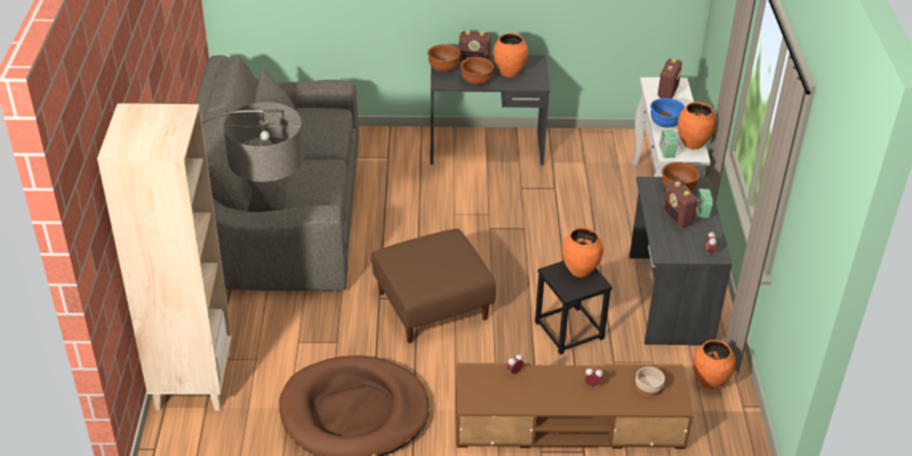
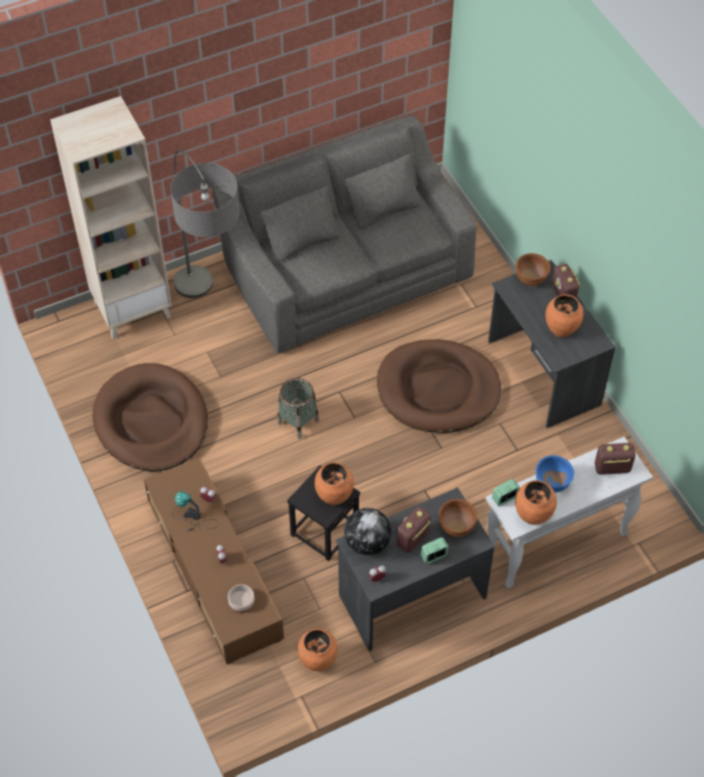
camera: 65 degrees right, 15 degrees up
brown ottoman [372,229,496,343] -> basket [277,378,319,439]
brown bowl [460,57,494,85] -> none
none -> table lamp [172,491,219,532]
none -> globe [344,508,391,555]
none -> brown dog bed [377,339,501,433]

